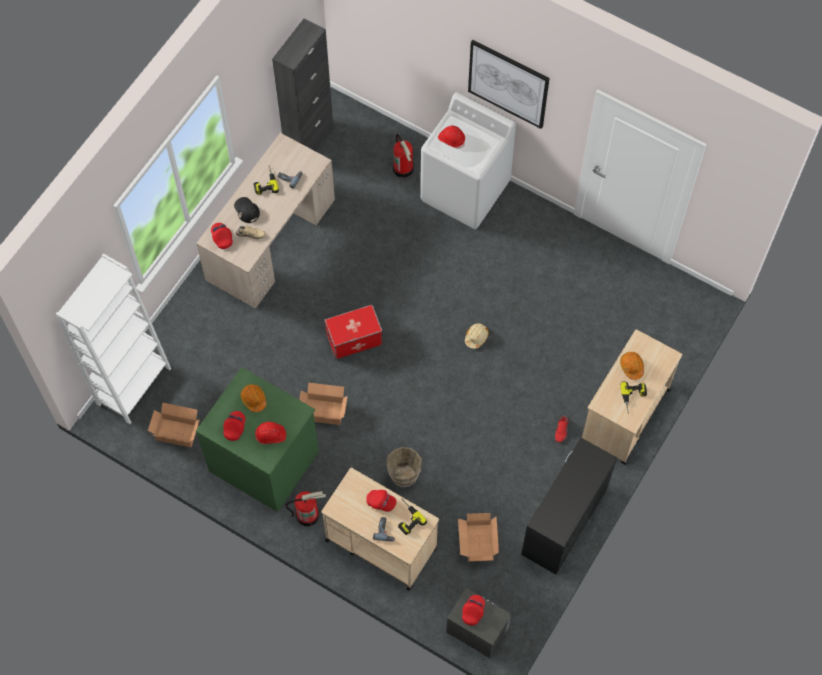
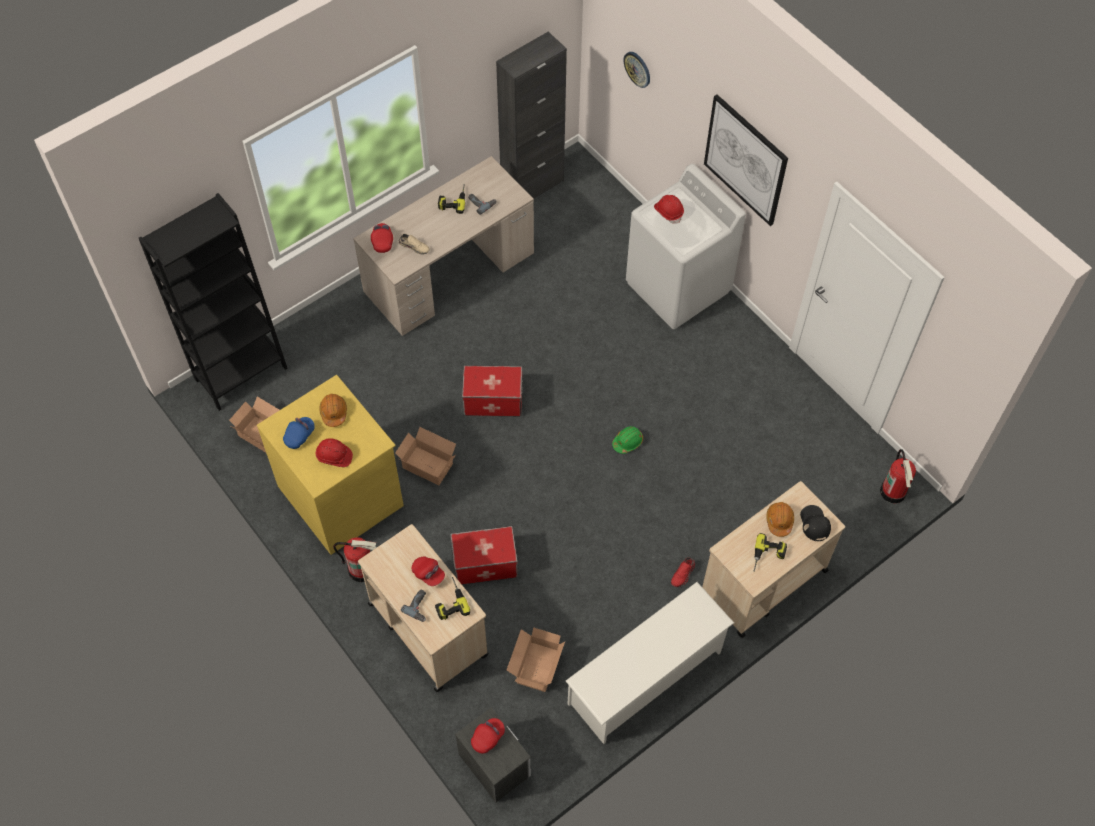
camera: 20 degrees right, 5 degrees down
white bookcase [56,254,171,424] -> black bookcase [139,193,287,411]
green dresser [196,367,319,512] -> yellow dresser [257,375,404,555]
red cap [223,411,246,441] -> blue cap [283,417,315,449]
black cap [234,197,260,223] -> black cap moved to [800,505,831,541]
brown bucket [386,447,421,487] -> storage box [450,526,518,585]
fire extinguisher [393,134,414,178] -> fire extinguisher moved to [880,449,916,503]
beige hard hat [465,323,489,349] -> green hard hat [612,426,643,454]
black desk [521,438,617,575] -> white shoe rack [566,582,734,744]
none -> wall clock [624,52,650,88]

